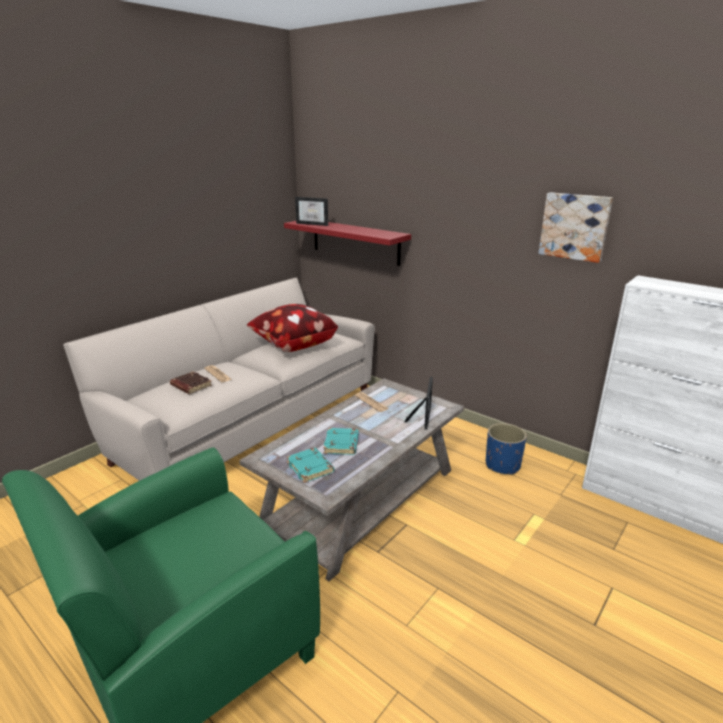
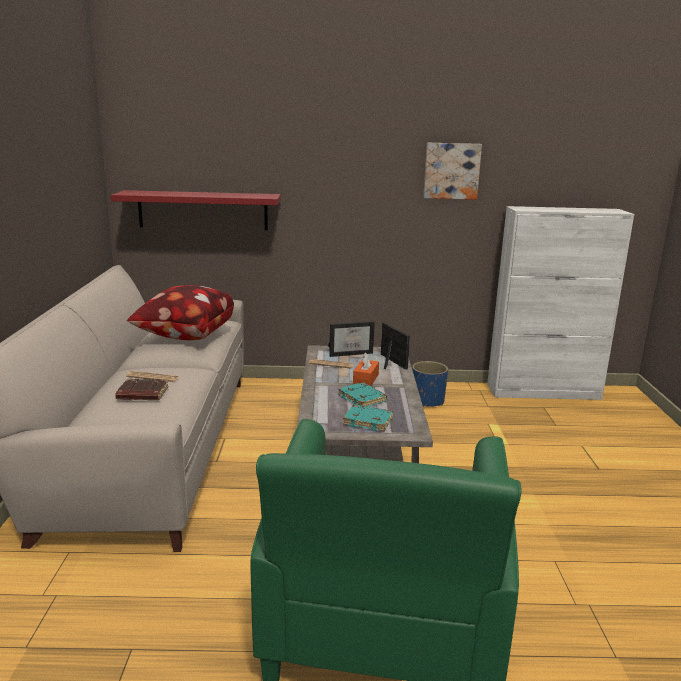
camera: 40 degrees left, 5 degrees down
picture frame [295,197,328,226] -> picture frame moved to [329,321,375,357]
none -> orange tissue box [353,352,379,386]

